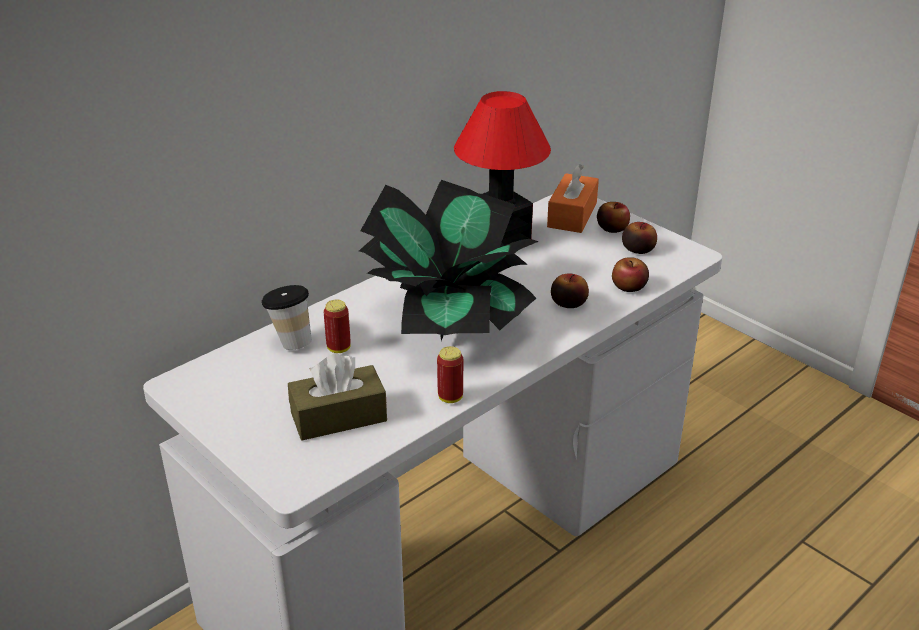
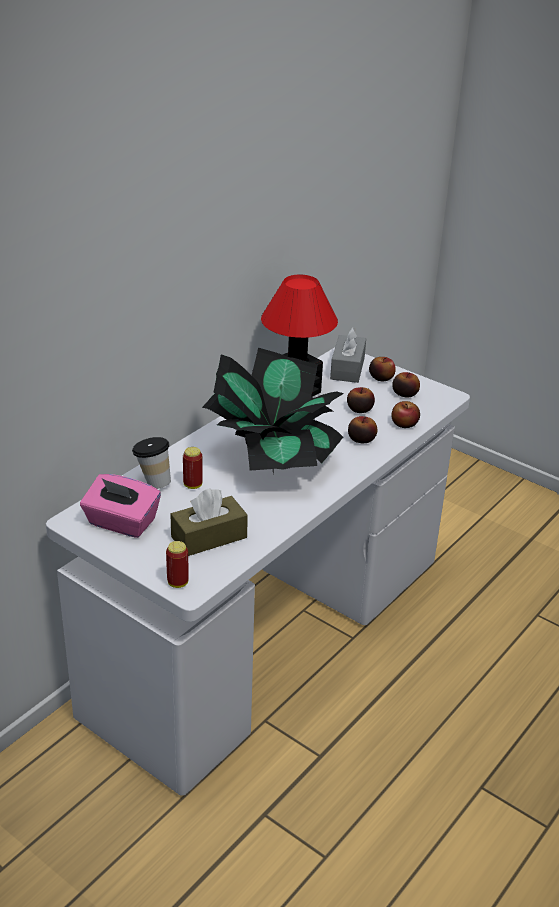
camera: 10 degrees left, 0 degrees up
can [437,346,463,403] -> can moved to [166,541,189,588]
orange tissue box [547,163,599,233] -> grey tissue box [330,328,366,383]
none -> pink tissue box [80,474,161,538]
none -> apple [347,387,375,413]

